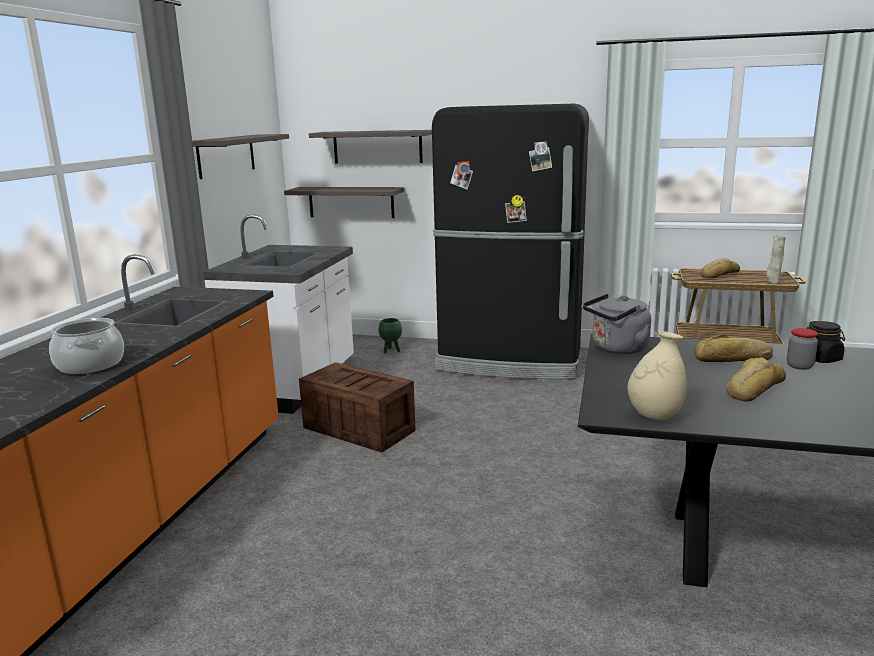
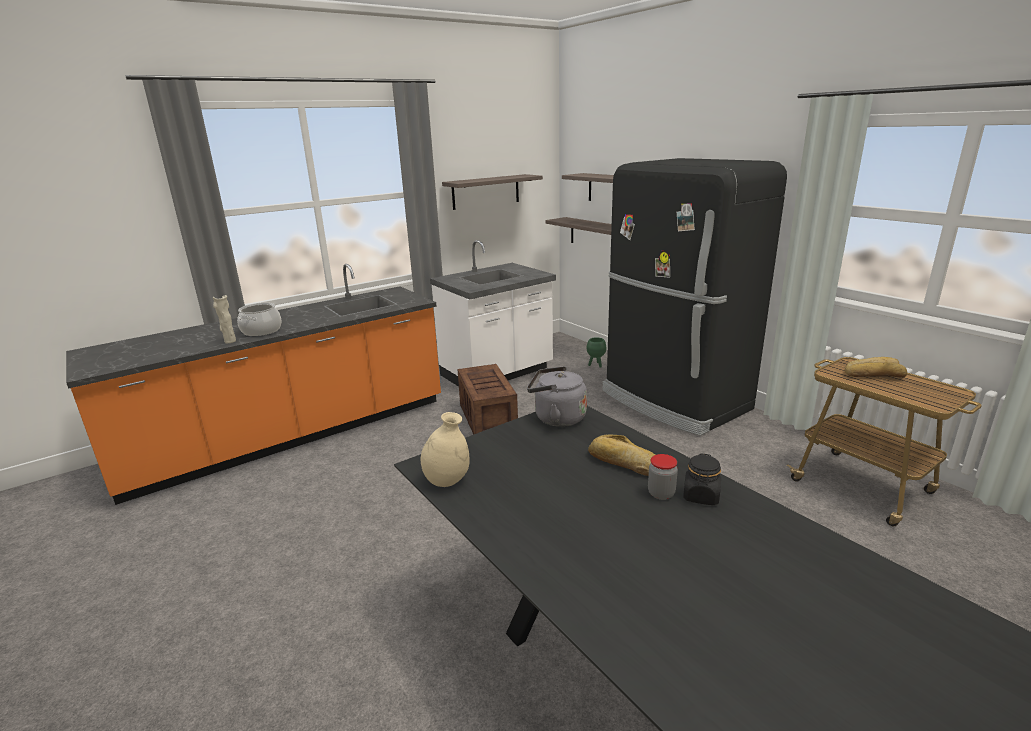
camera: 40 degrees right, 5 degrees up
bread [727,357,786,402] -> none
beige vase [767,235,786,283] -> beige vase moved to [213,295,236,343]

